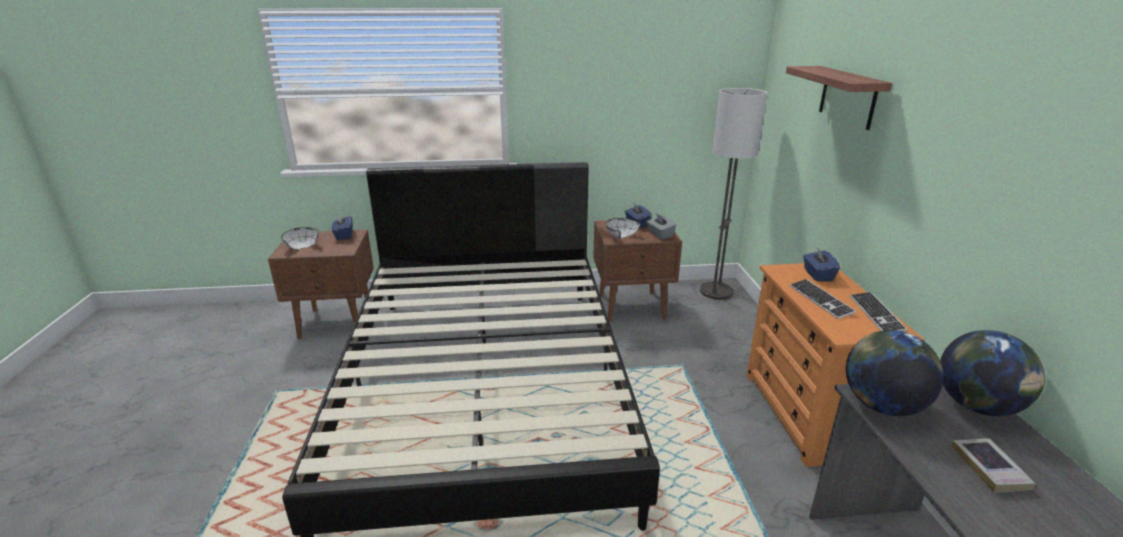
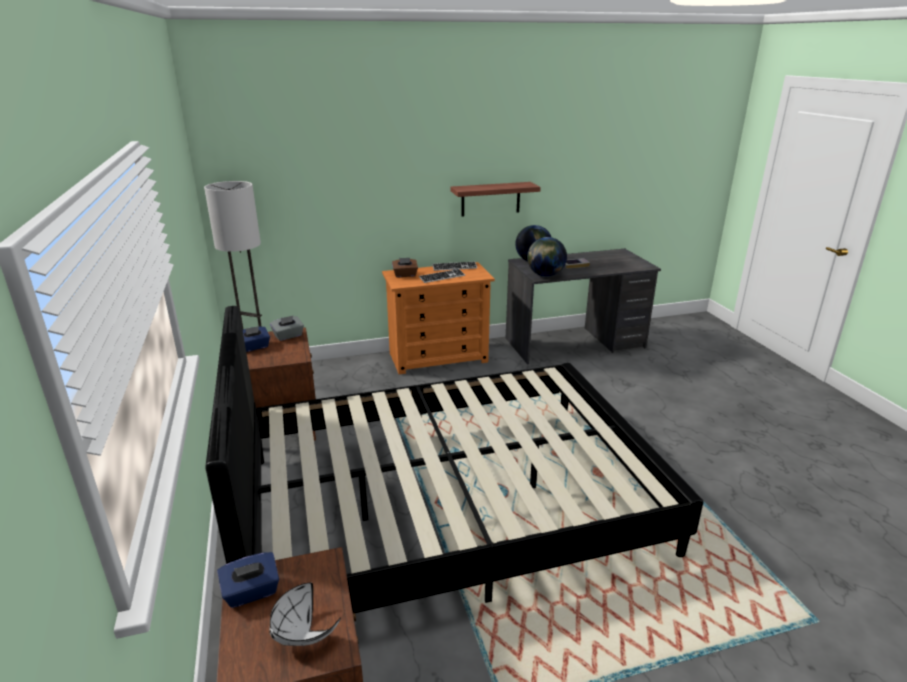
camera: 100 degrees left, 0 degrees up
white bowl [606,218,640,239] -> none
shelf [786,66,892,130] -> shelf moved to [451,182,541,217]
blue tissue box [803,247,840,281] -> brown tissue box [392,258,418,277]

